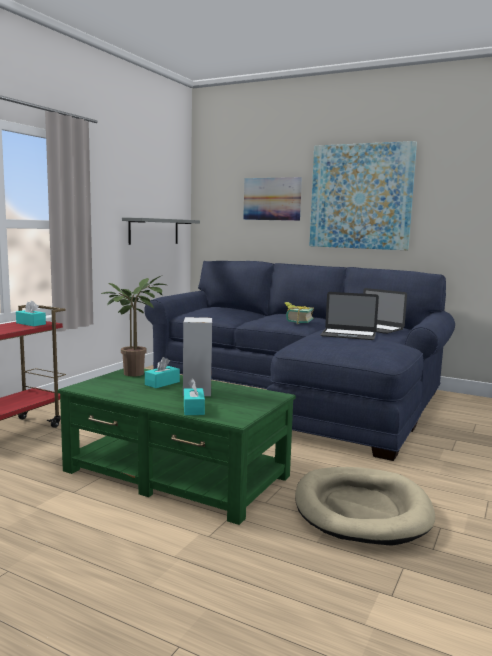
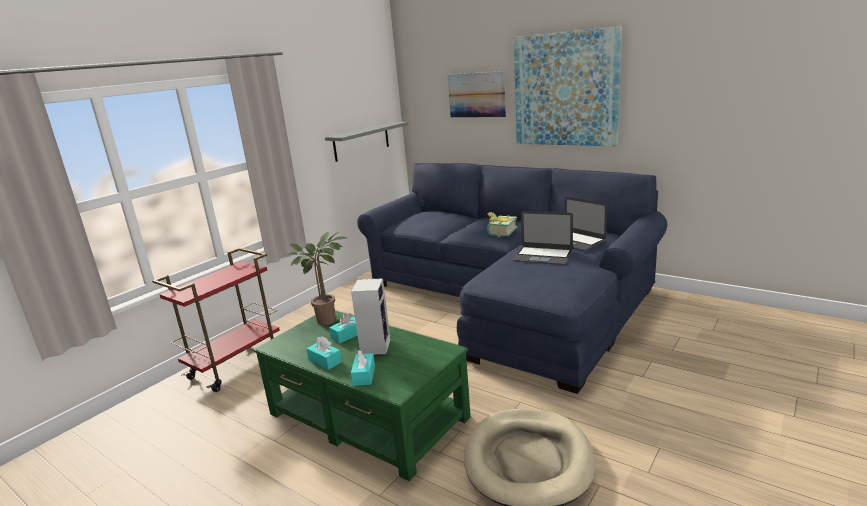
camera: 10 degrees right, 10 degrees up
turquoise tissue box [16,300,46,326] -> turquoise tissue box moved to [306,336,342,370]

